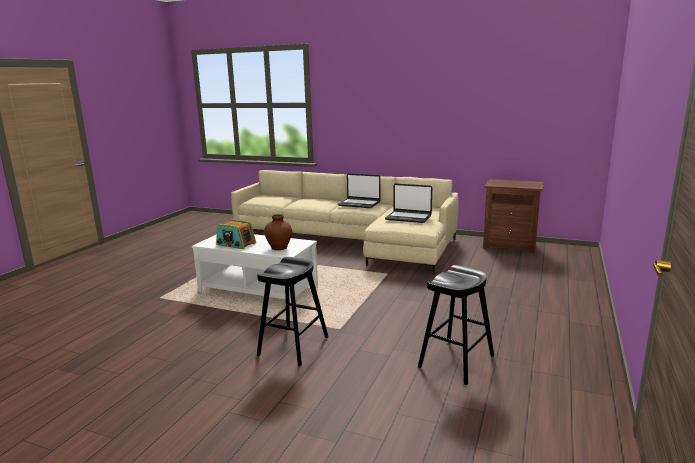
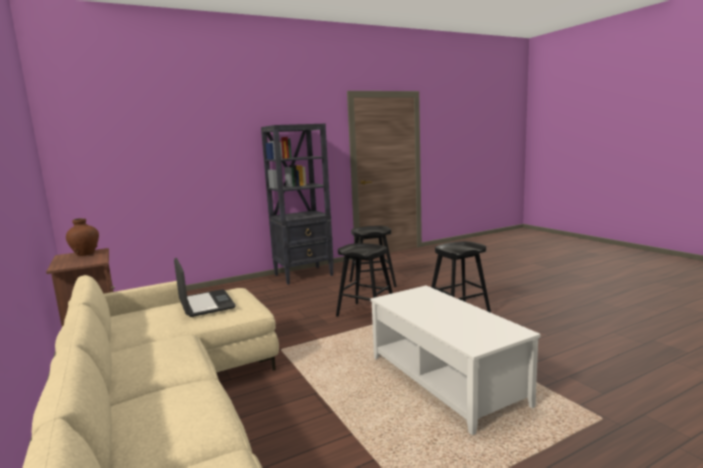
camera: 140 degrees left, 5 degrees down
radio [216,219,256,249] -> none
brown vase [264,214,292,250] -> brown vase moved to [66,218,99,256]
laptop [338,174,380,208] -> none
none -> black bookcase [261,123,334,285]
none -> black stool [336,243,393,317]

